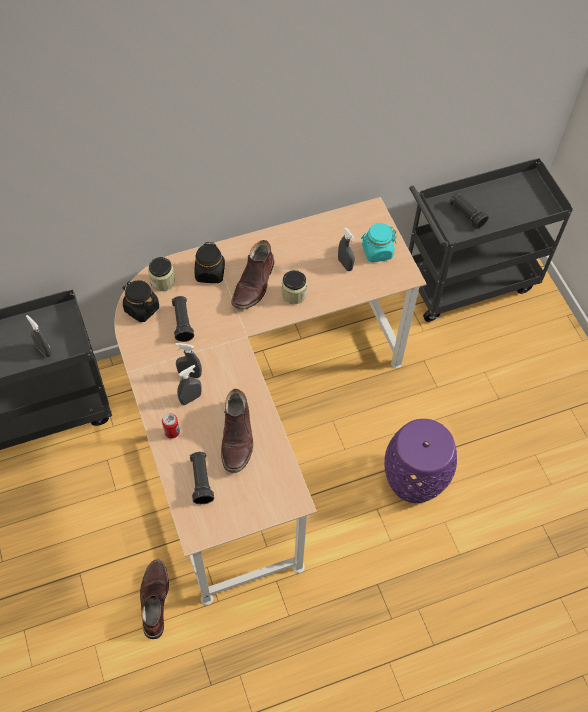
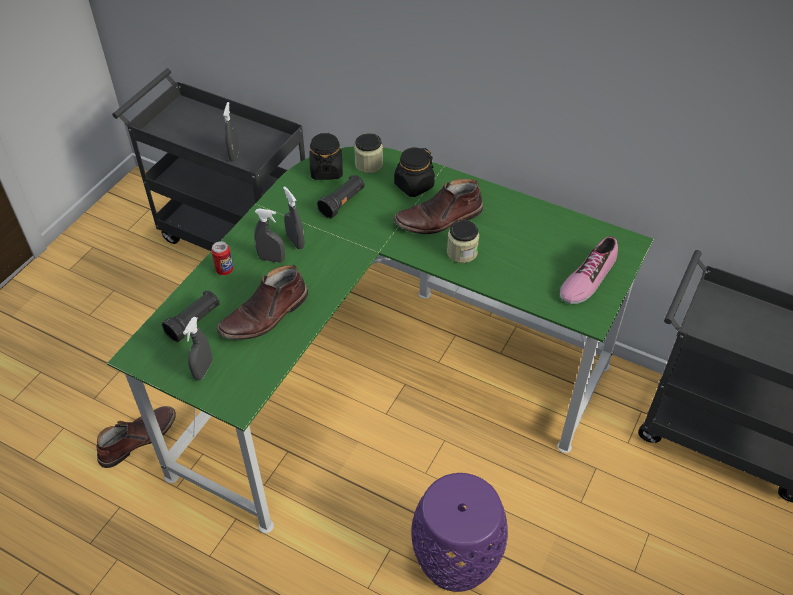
camera: 50 degrees right, 10 degrees down
beige desk [114,197,427,605] -> green desk [107,146,653,533]
grey spray bottle [338,228,355,271] -> grey spray bottle moved to [183,317,212,380]
turquoise jar [361,223,397,263] -> shoe [560,236,618,304]
black flashlight [450,193,489,229] -> none

